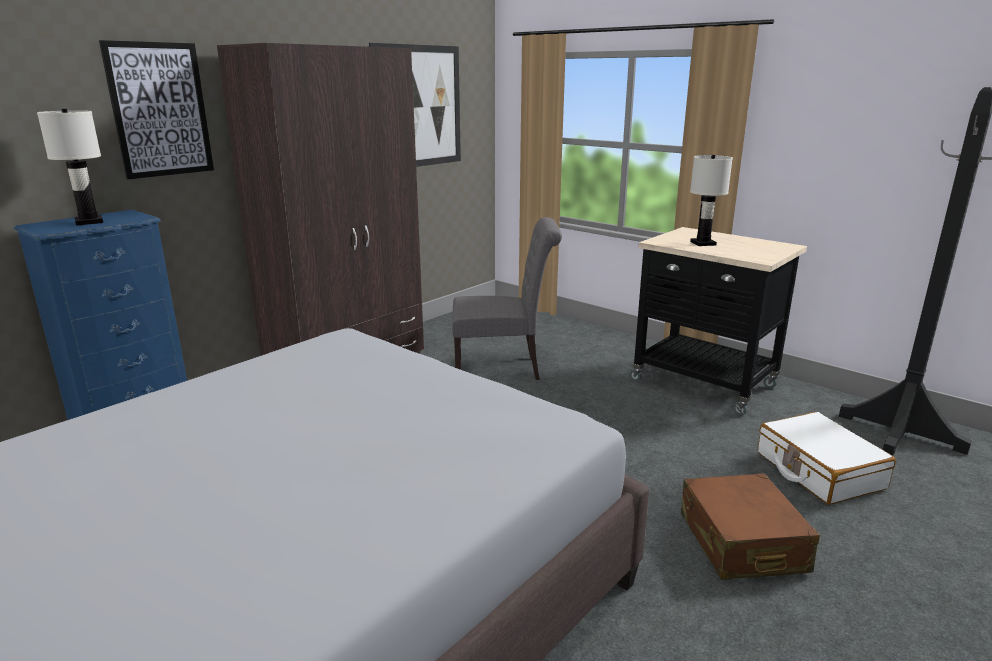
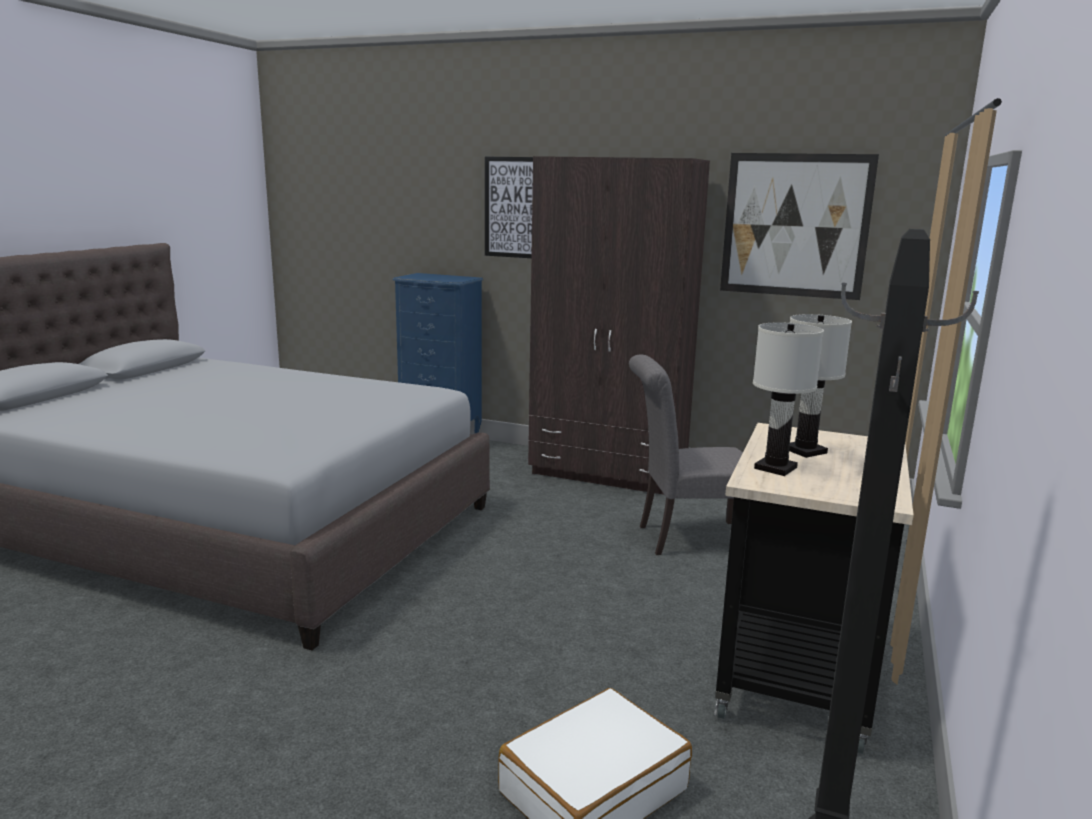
camera: 70 degrees right, 5 degrees down
white table lamp [37,109,103,226] -> white table lamp moved to [753,322,824,476]
grey chair [452,217,562,380] -> grey chair turned 105 degrees clockwise [629,355,743,555]
brown suitcase [681,473,820,580] -> none

